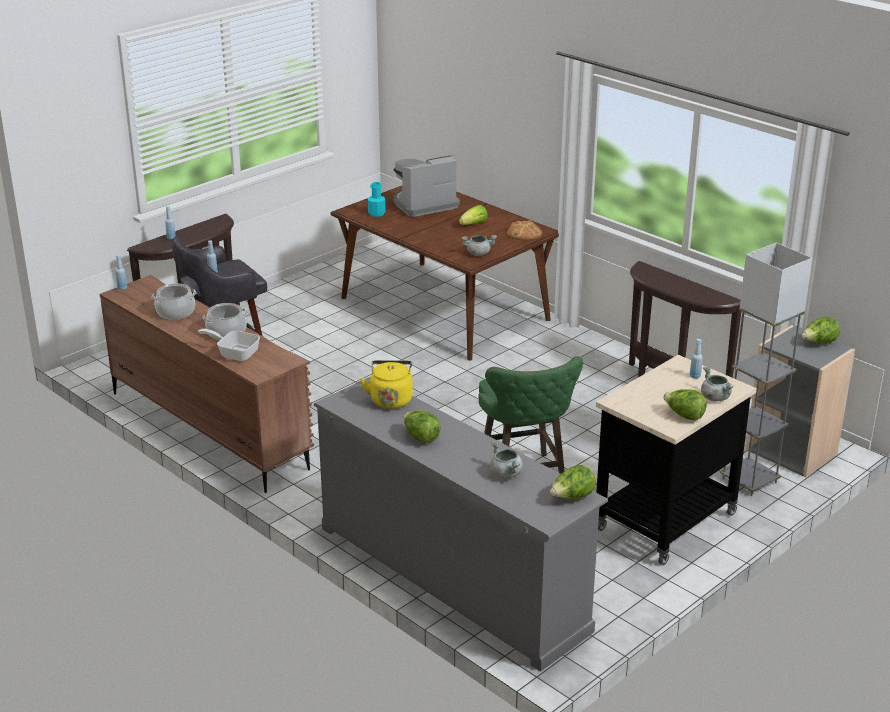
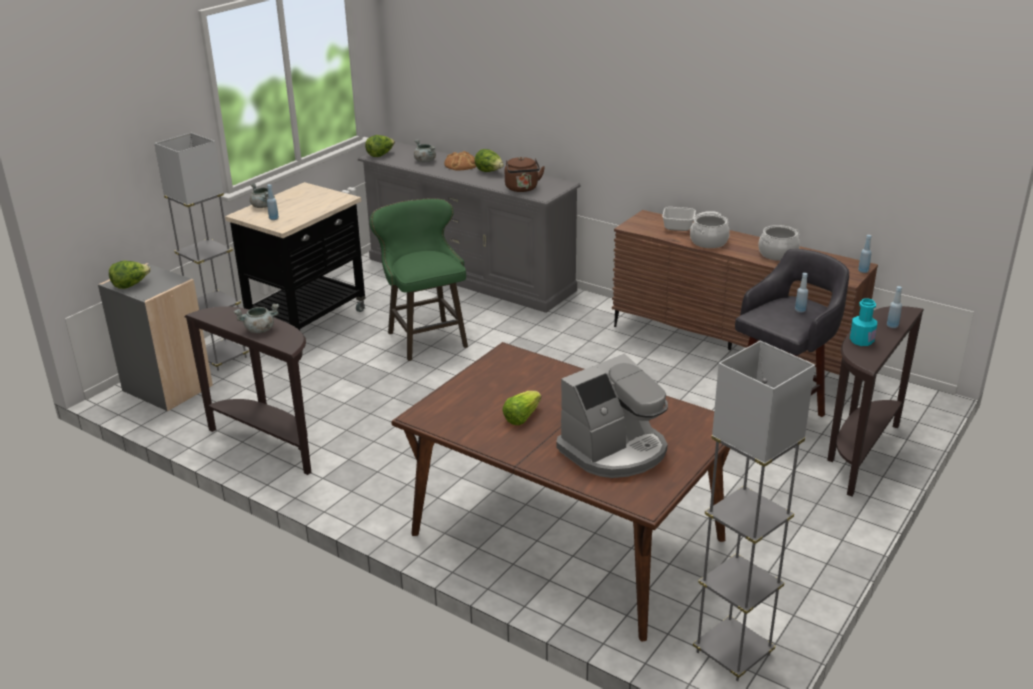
camera: 170 degrees right, 0 degrees up
yellow kettle [360,360,413,409] -> brown kettle [505,157,545,192]
turquoise bottle [368,182,386,217] -> turquoise bottle moved to [850,298,877,346]
grey cooking pot [462,235,497,256] -> grey cooking pot moved to [234,304,279,333]
bread [507,220,542,240] -> bread moved to [444,151,476,170]
lettuce [663,389,707,421] -> none
none -> grey floor lamp [693,341,815,681]

